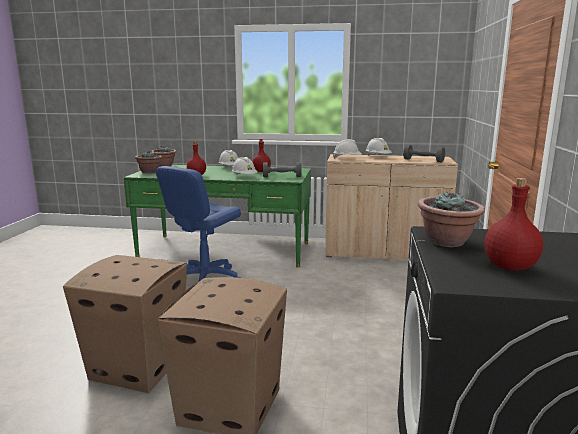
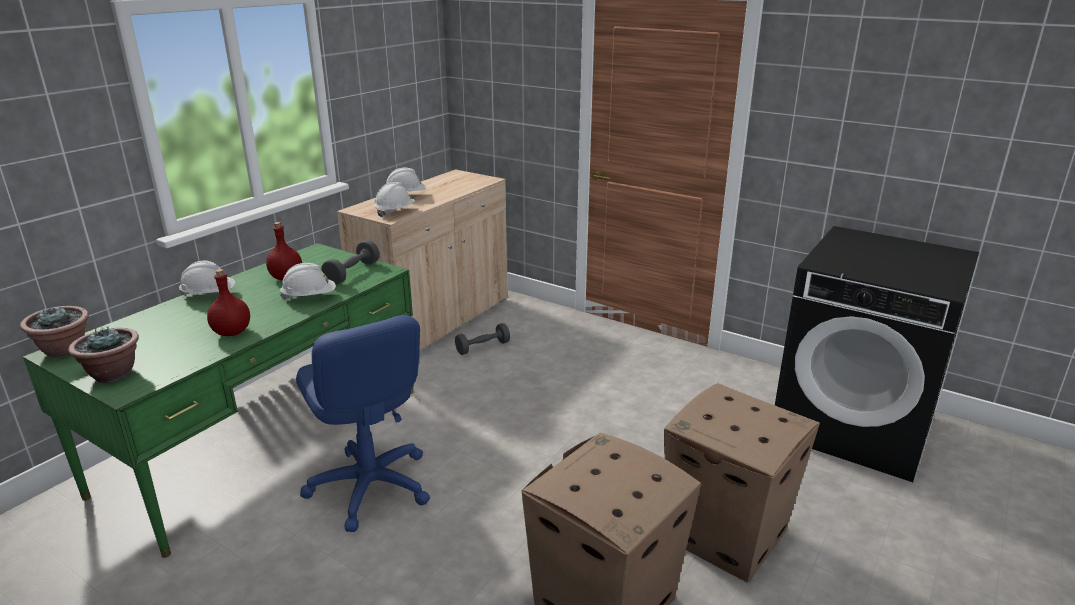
camera: 65 degrees left, 10 degrees up
grey dumbbell [403,145,445,162] -> grey dumbbell moved to [455,323,510,355]
potted plant [418,192,485,247] -> none
red bottle [484,178,543,271] -> none

